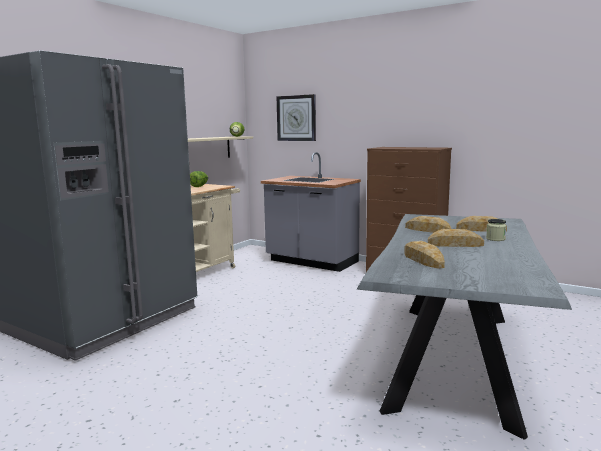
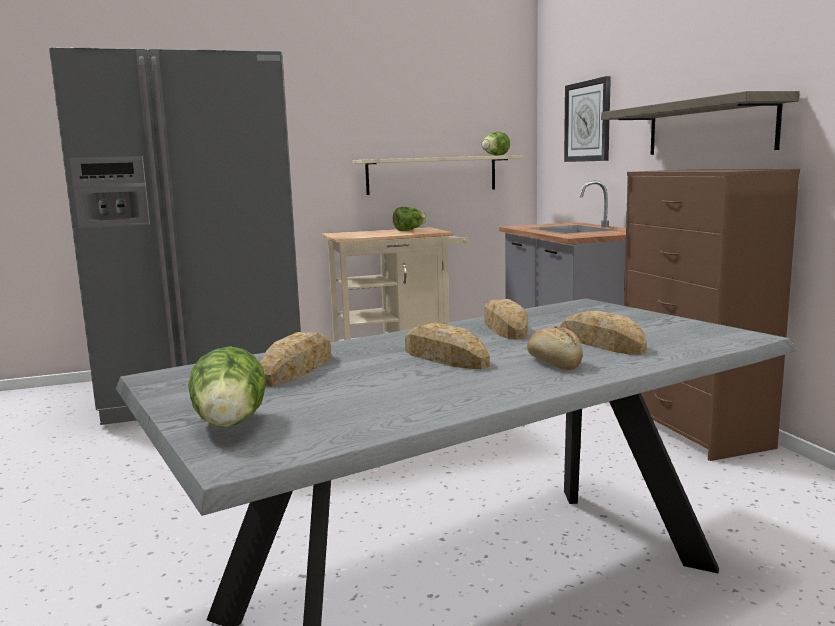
camera: 40 degrees right, 0 degrees up
jar [486,219,507,241] -> bread [527,326,583,370]
none -> lettuce [188,346,266,427]
none -> shelf [601,91,800,155]

